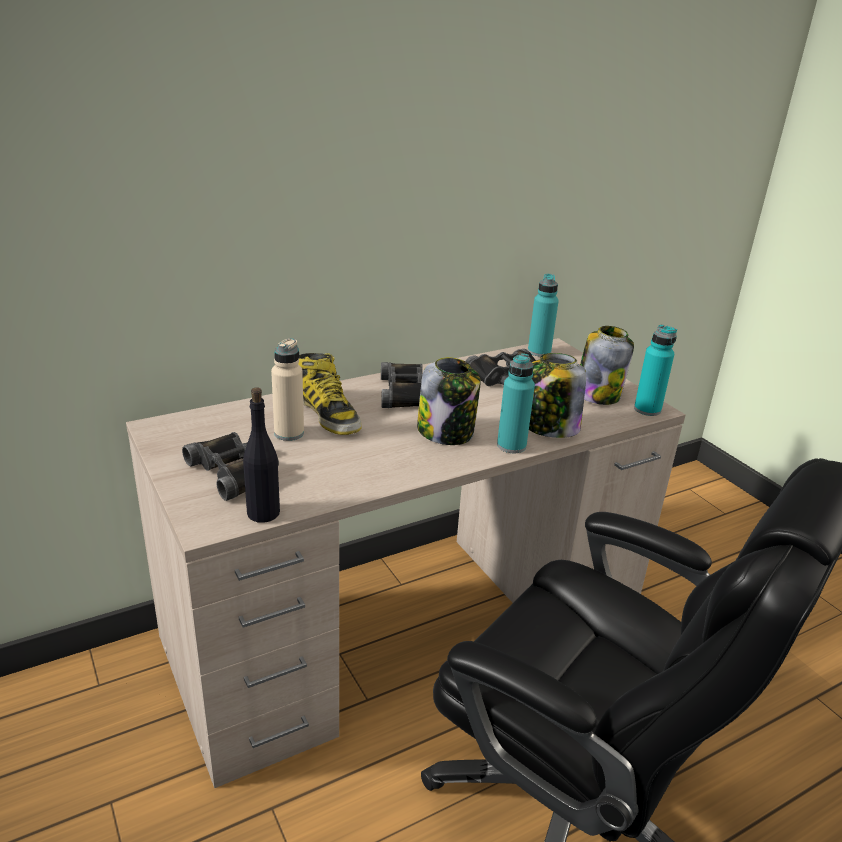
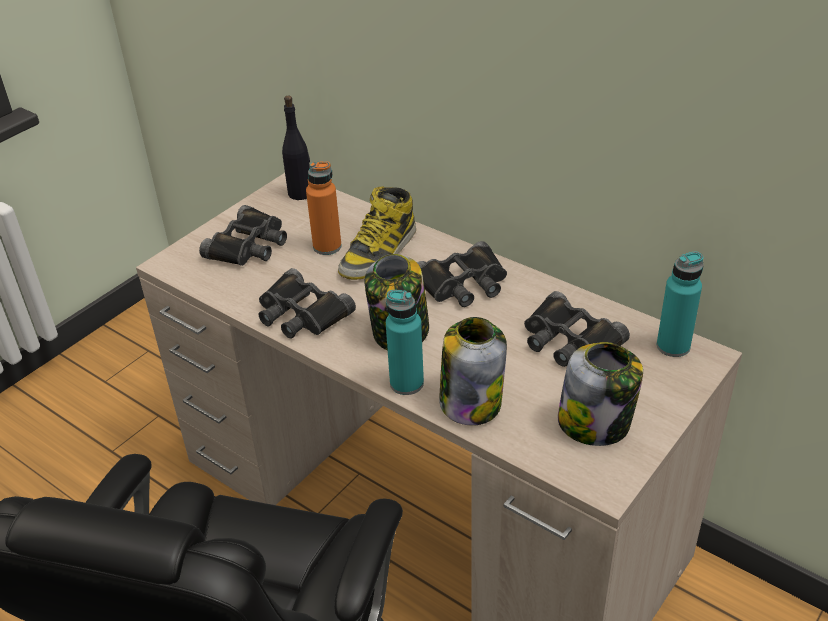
camera: 70 degrees right, 10 degrees up
black bottle [243,387,280,523] -> black bottle moved to [282,96,310,200]
beige bottle [271,338,304,441] -> orange bottle [306,161,342,255]
turquoise bottle [634,325,677,416] -> none
none -> black binoculars [259,268,356,338]

